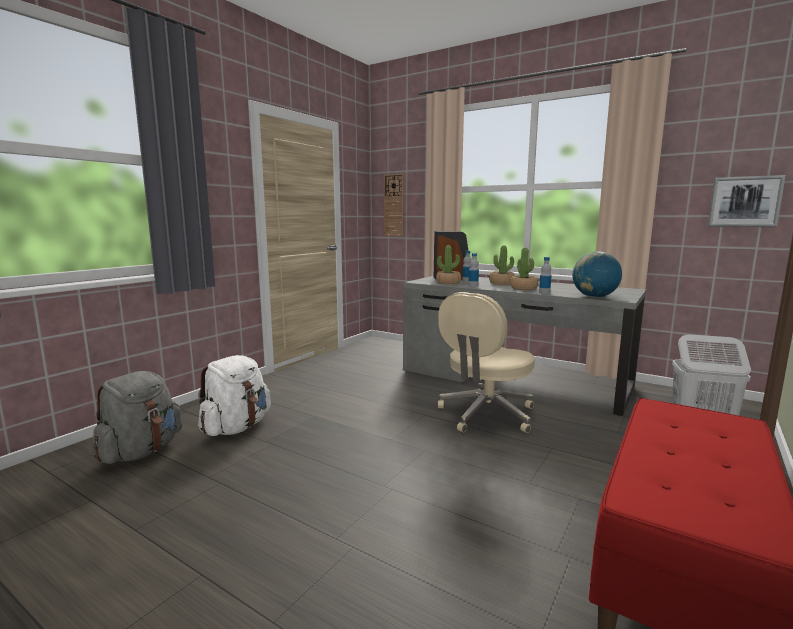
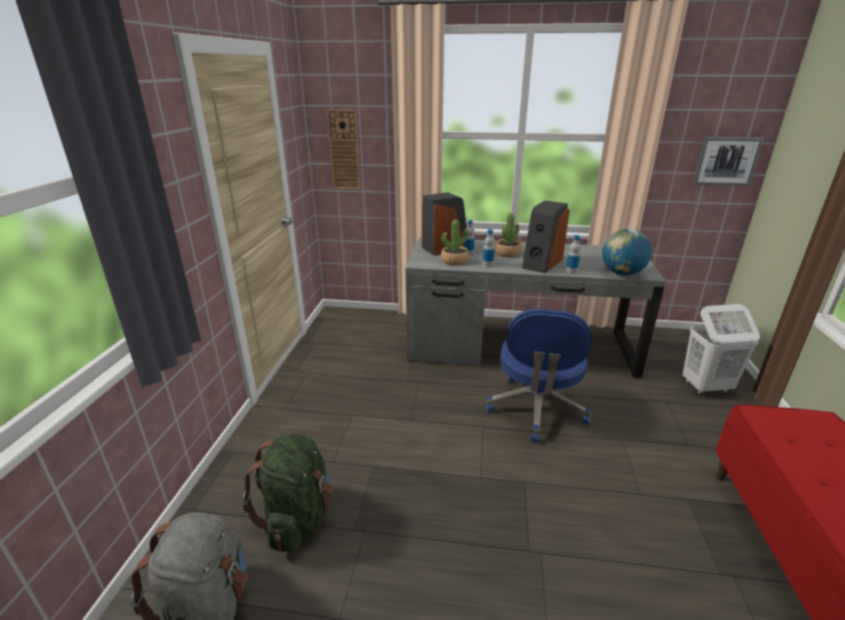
camera: 25 degrees left, 15 degrees up
white backpack [198,355,271,436] -> green backpack [242,434,333,552]
beige office chair [438,292,535,433] -> blue office chair [485,309,591,443]
potted plant [510,248,538,290] -> speaker [522,201,570,273]

